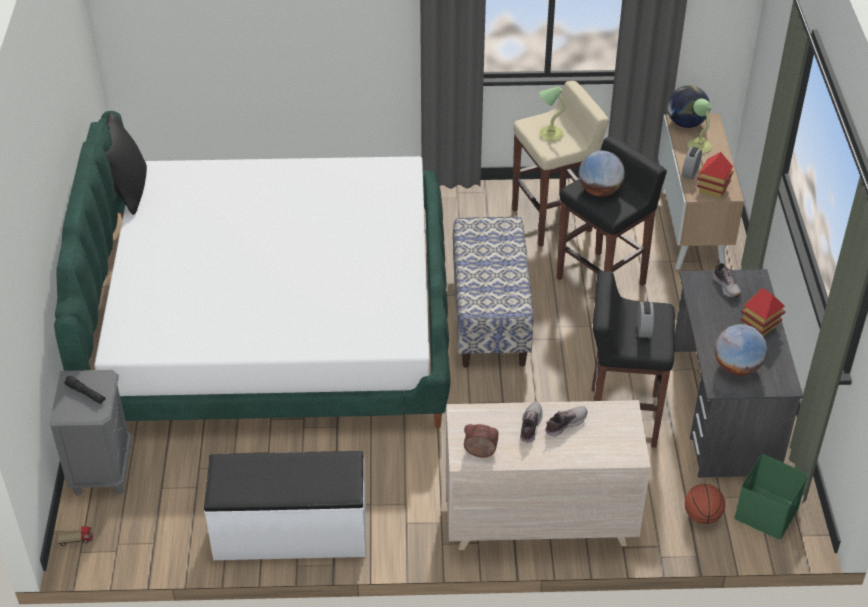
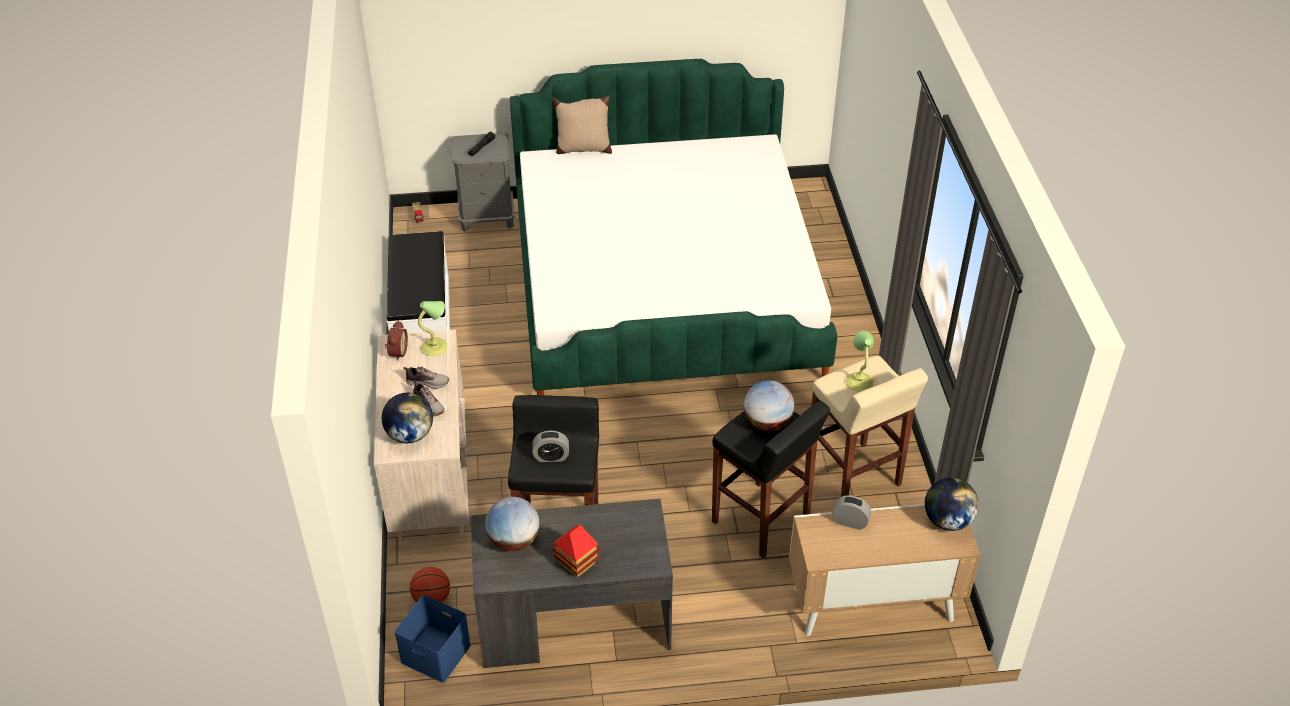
camera: 85 degrees right, 0 degrees up
black pillow [105,112,147,215] -> none
bench [453,217,533,368] -> none
table lamp [688,99,712,153] -> table lamp moved to [418,301,448,356]
toy house [697,152,734,198] -> none
shoe [713,259,741,297] -> none
green storage box [734,454,808,540] -> blue storage box [395,595,471,683]
none -> globe [382,393,433,443]
none -> beige pillow [552,96,612,154]

